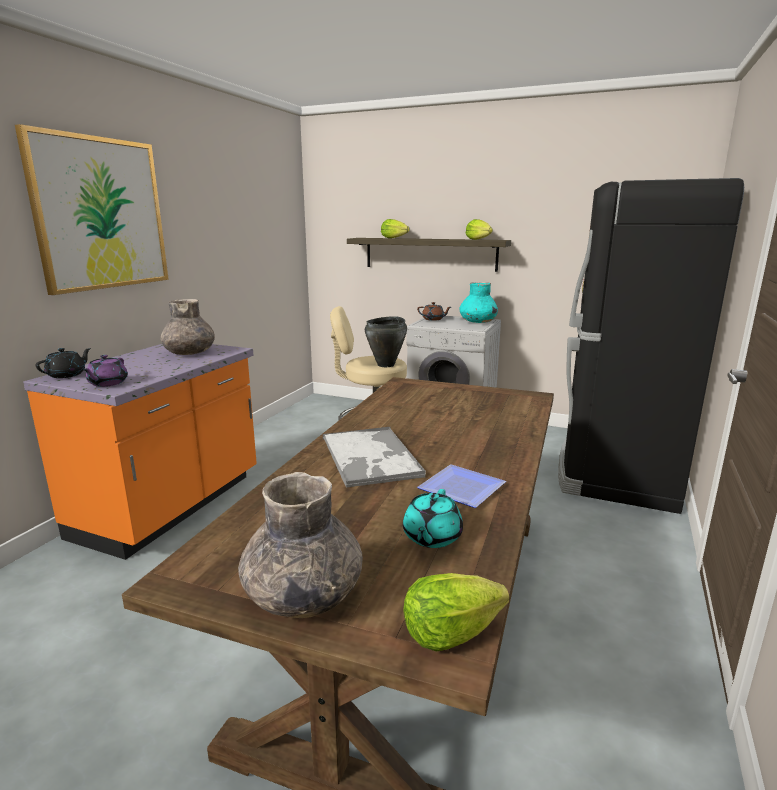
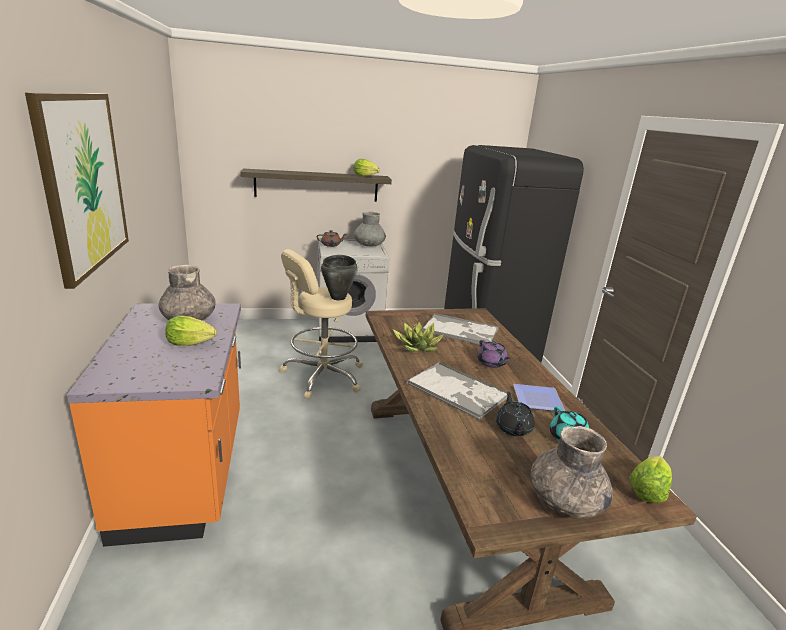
camera: 35 degrees left, 5 degrees up
black teapot [35,348,91,378] -> black teapot moved to [496,391,534,436]
purple teapot [83,355,128,387] -> purple teapot moved to [477,340,510,368]
lettuce [381,219,409,238] -> lettuce moved to [165,315,217,346]
turquoise vase [459,282,498,323] -> grey vase [354,212,386,247]
none -> potted plant [393,322,444,352]
none -> tray [422,313,499,345]

